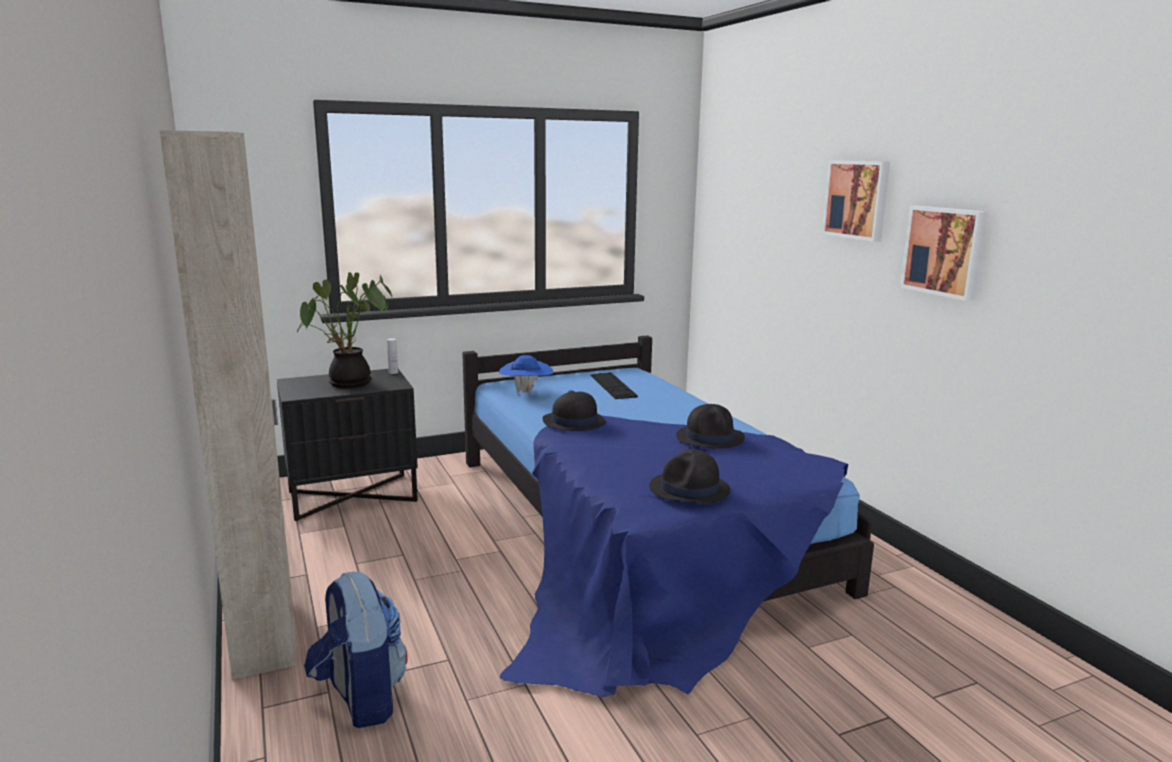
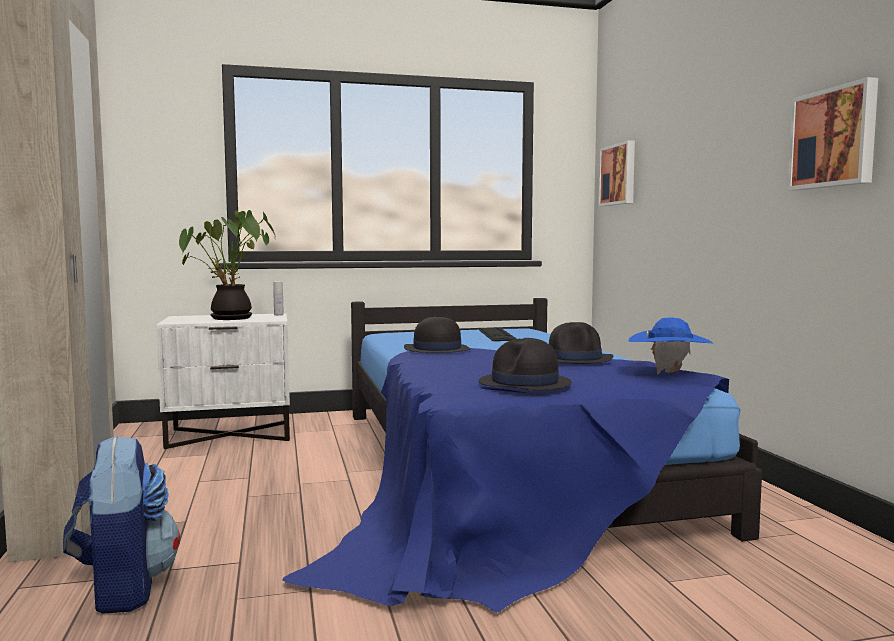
camera: 10 degrees right, 10 degrees down
black nightstand [277,369,418,521] -> white nightstand [156,313,290,449]
blue hat [499,355,553,394] -> blue hat moved to [628,317,715,375]
picture [822,160,890,242] -> picture moved to [598,140,635,206]

